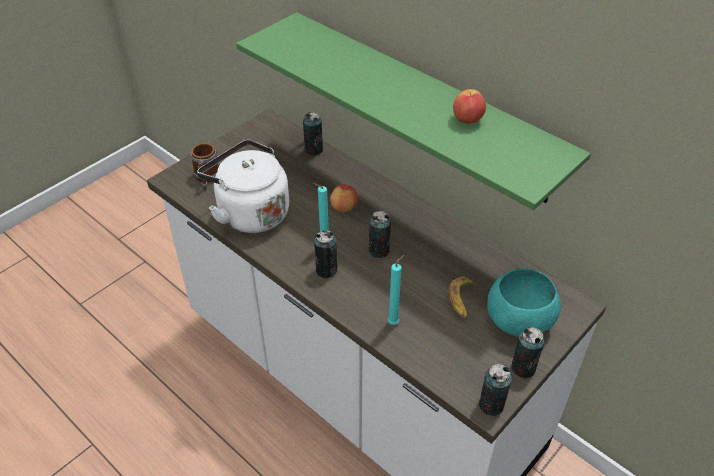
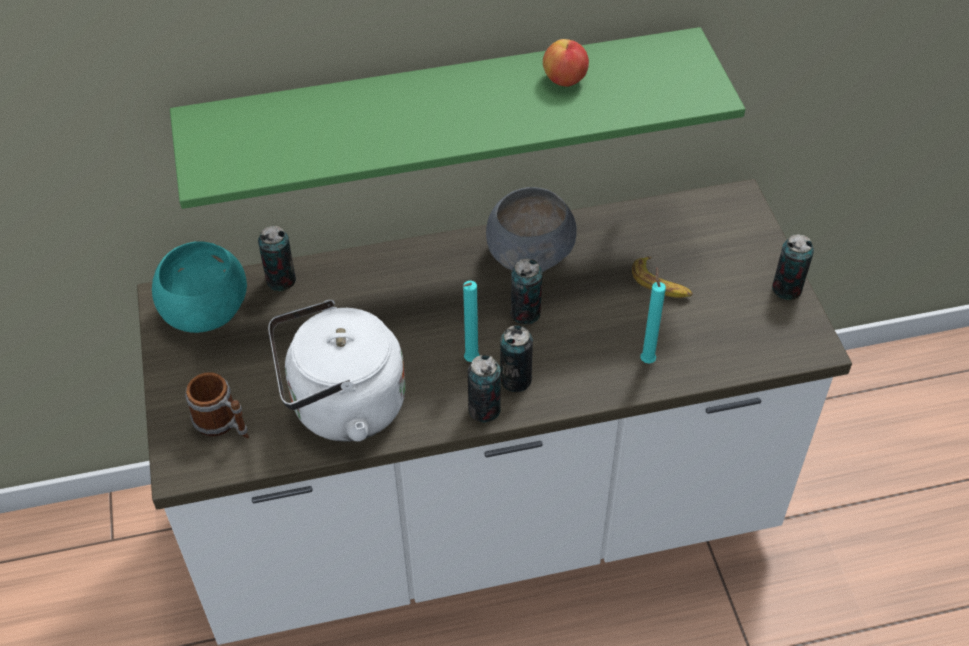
camera: 55 degrees left, 5 degrees up
apple [330,184,358,212] -> none
can [478,364,512,416] -> can moved to [468,354,501,422]
turquoise bowl [487,268,561,337] -> turquoise bowl moved to [152,241,247,333]
none -> grey bowl [486,187,577,272]

